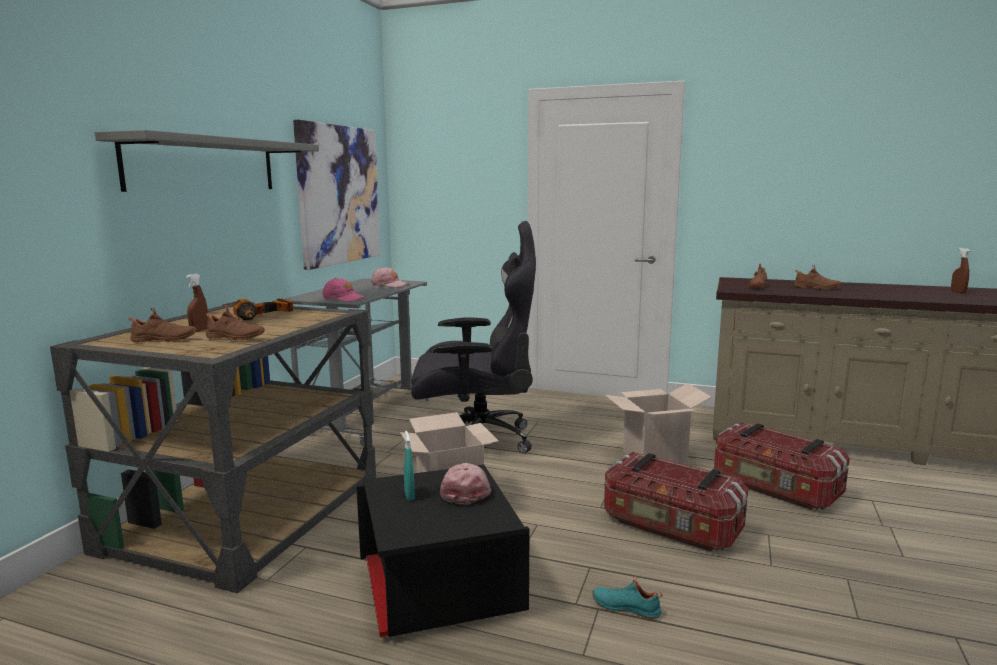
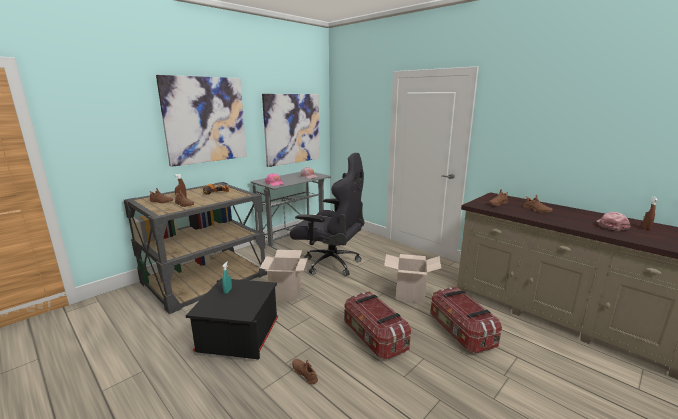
camera: 25 degrees right, 5 degrees up
grey shelf [95,130,319,192] -> picture [156,75,247,167]
pink cap [440,463,491,505] -> pink cap moved to [596,212,630,231]
turquoise shoe [592,576,662,620] -> brown shoe [292,359,318,385]

